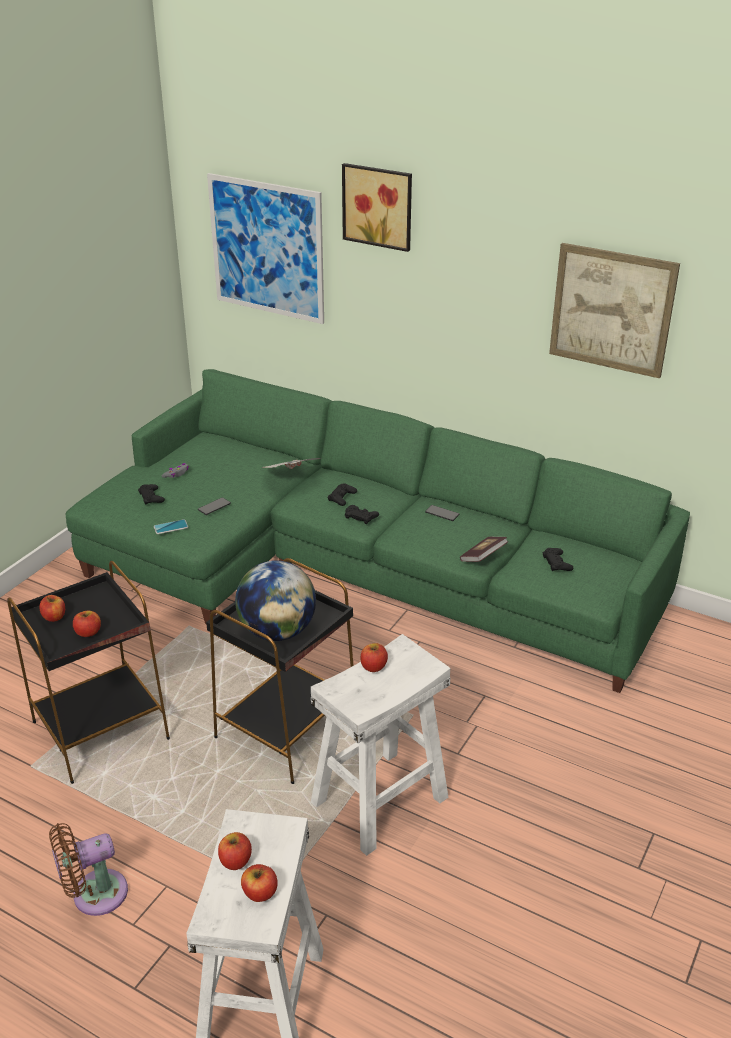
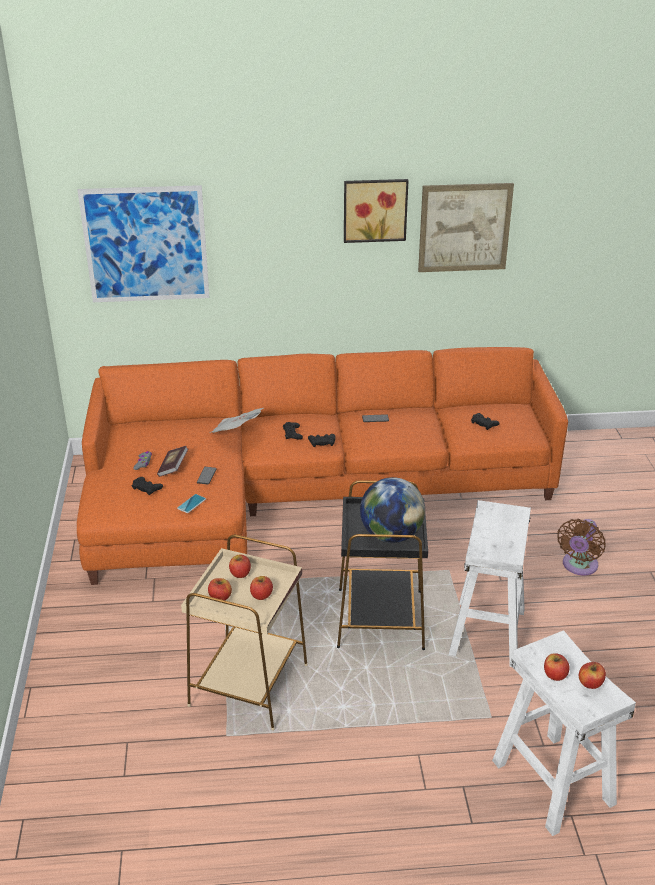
camera: 35 degrees left, 0 degrees up
black side table [7,561,170,784] -> beige side table [181,535,308,730]
brown fan [49,823,128,916] -> brown fan moved to [557,519,606,575]
green sofa [65,369,690,693] -> orange sofa [77,347,568,585]
picture [342,163,412,252] -> picture moved to [344,179,409,243]
apple [360,643,388,672] -> apple moved to [229,554,251,578]
book [460,537,508,562] -> book moved to [157,446,188,477]

